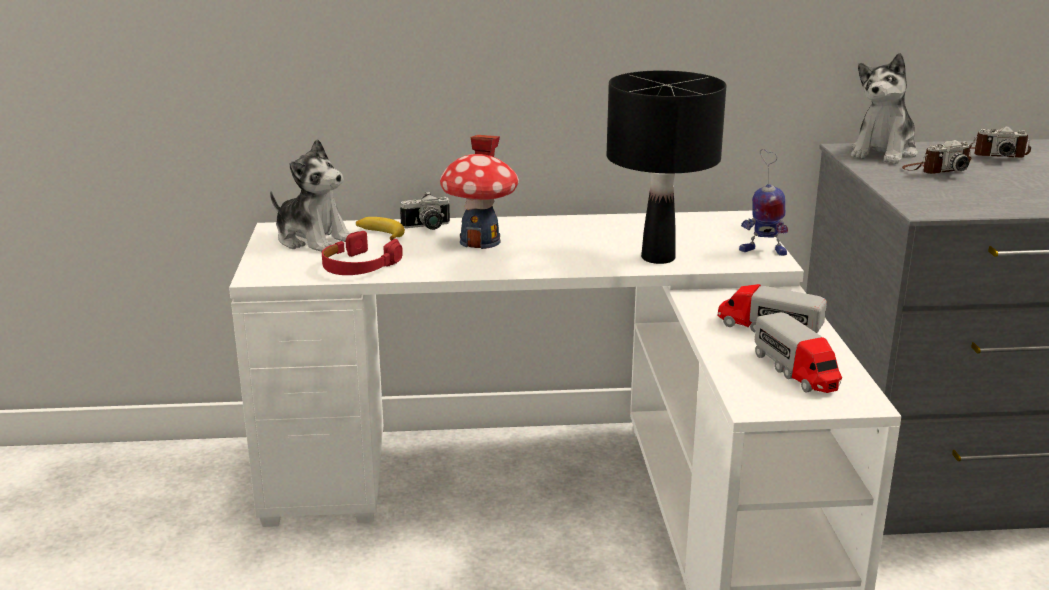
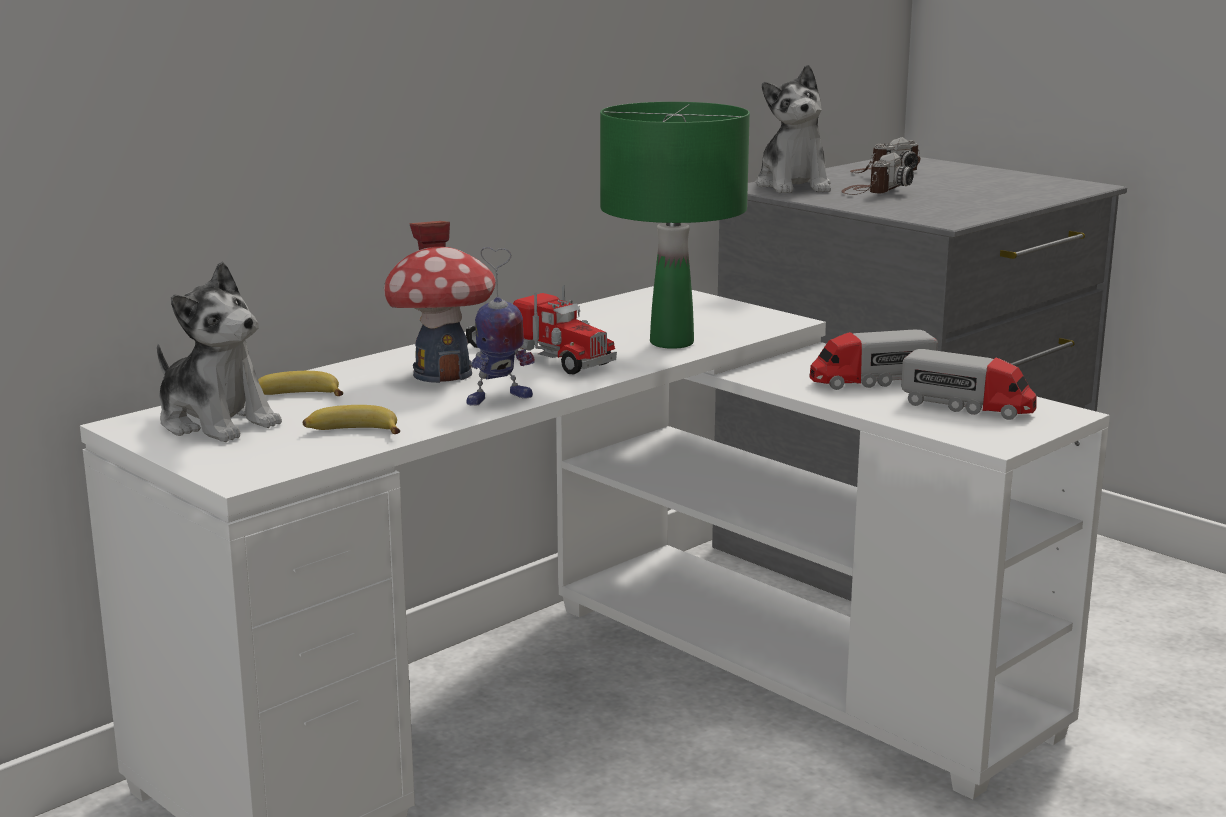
camera: 40 degrees left, 5 degrees down
plush toy [270,139,350,252] -> plush toy turned 45 degrees clockwise [157,262,282,442]
red headphones [322,231,403,275] -> banana [303,405,400,434]
camera [400,191,450,230] -> none
black table lamp [607,70,727,264] -> green table lamp [600,102,750,349]
toy robot [739,149,788,256] -> toy robot moved to [467,247,535,406]
none -> toy truck [466,285,617,375]

